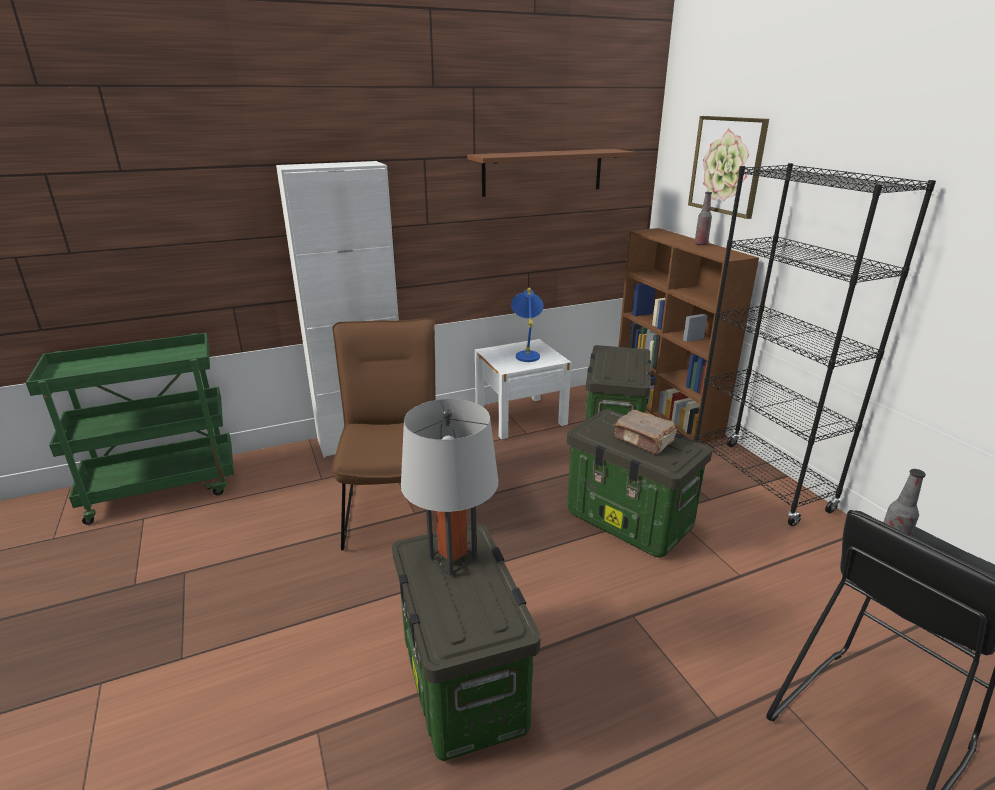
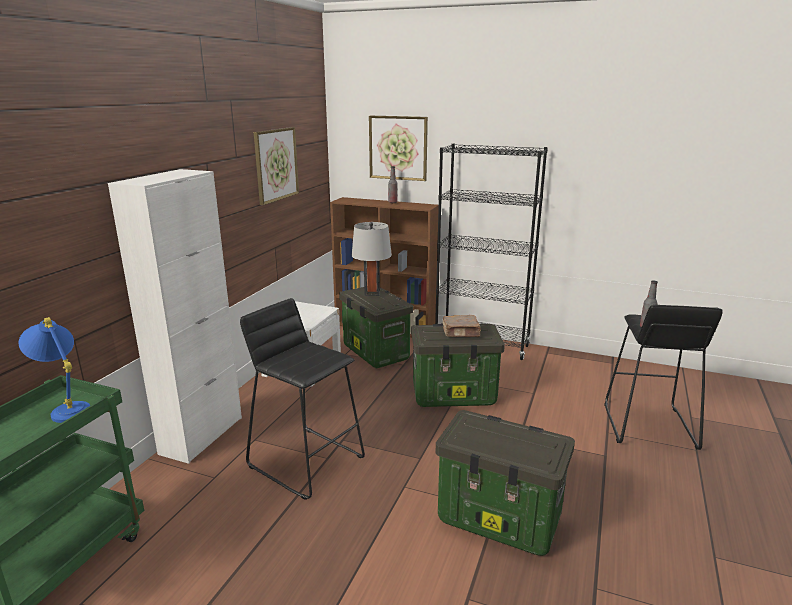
camera: 45 degrees left, 5 degrees down
brown chair [332,319,436,551] -> black stool [240,298,365,500]
grey table lamp [401,399,498,576] -> grey table lamp moved to [352,222,392,296]
brown shelf [467,149,635,197] -> picture [254,127,299,205]
blue table lamp [511,288,543,362] -> blue table lamp moved to [19,317,90,423]

